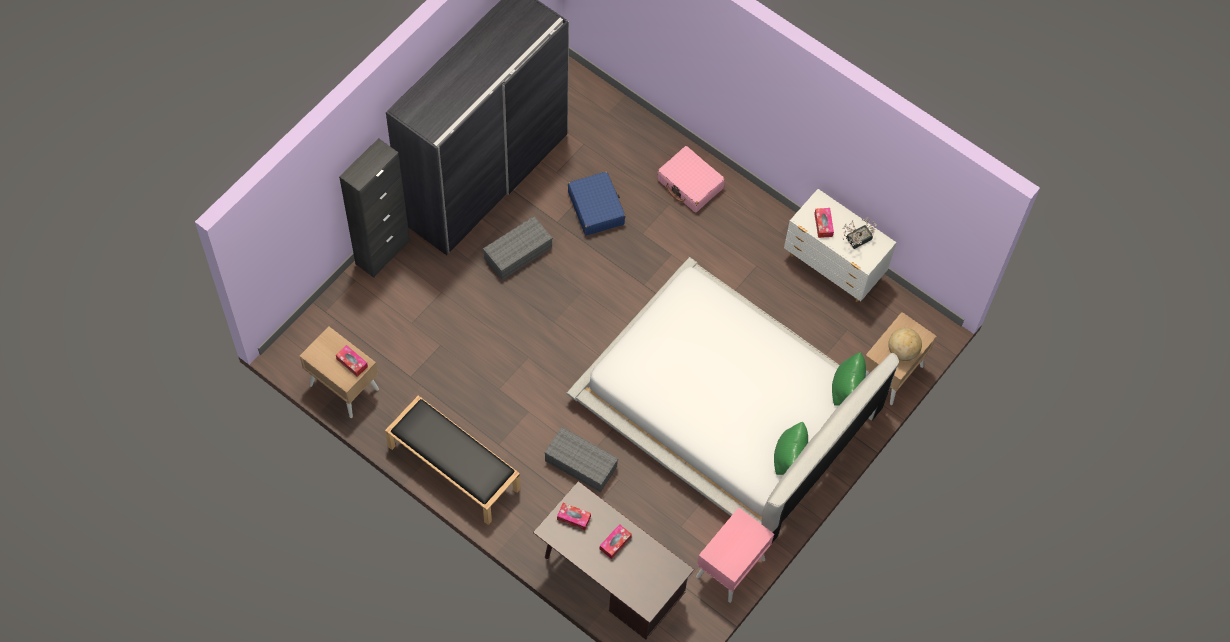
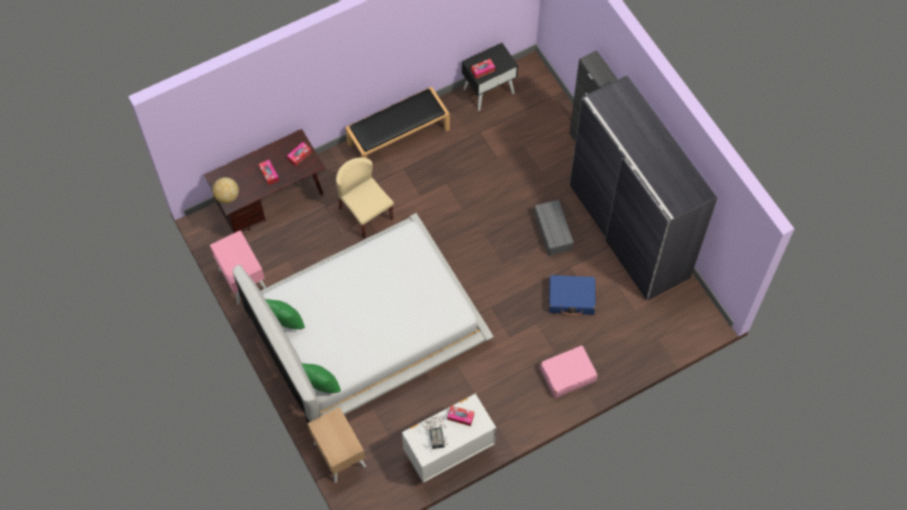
camera: 115 degrees right, 0 degrees up
beige nightstand [299,326,379,418] -> black nightstand [462,43,518,111]
grey storage box [544,427,618,493] -> beige chair [336,157,394,238]
globe [888,328,922,361] -> globe moved to [212,177,239,204]

